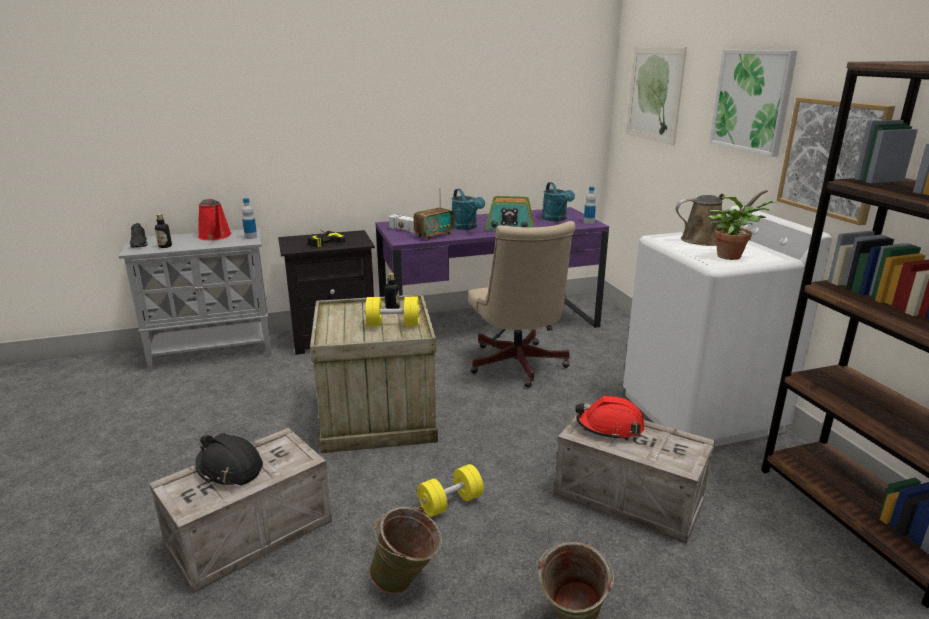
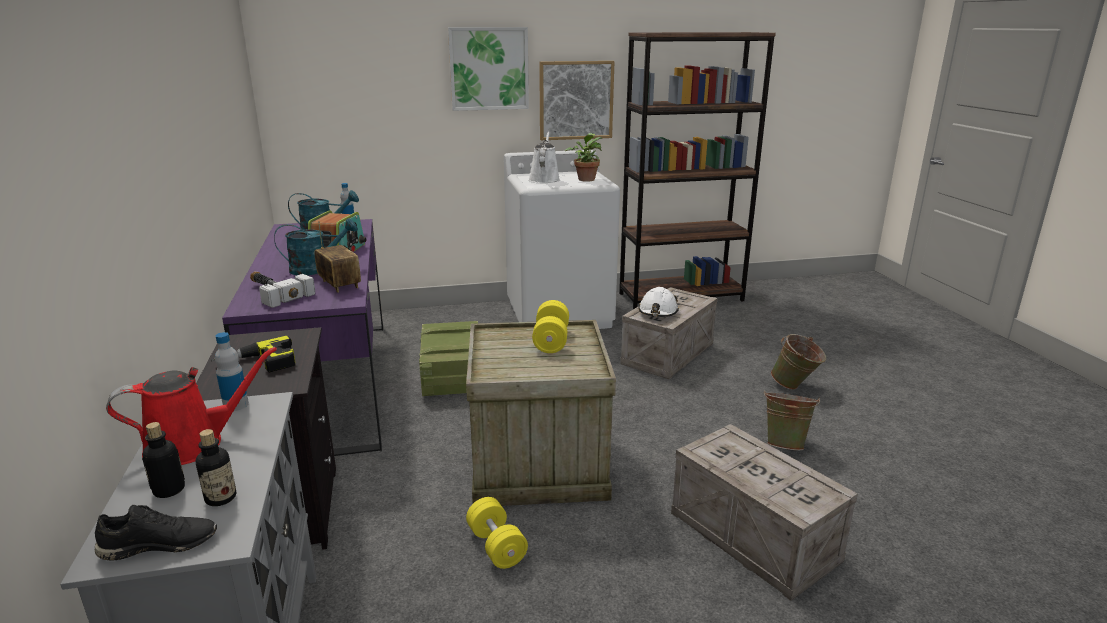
camera: 85 degrees left, 0 degrees up
black hard hat [195,433,263,485] -> none
bottle [385,273,400,309] -> bottle moved to [142,422,185,498]
yellow dumbbell [417,464,484,517] -> yellow dumbbell moved to [466,497,528,569]
beige office chair [468,221,576,387] -> crate [419,321,478,396]
red hard hat [575,396,645,440] -> white hard hat [638,287,679,317]
picture [626,47,687,146] -> none
brown watering can [676,190,768,246] -> white watering can [528,132,560,183]

